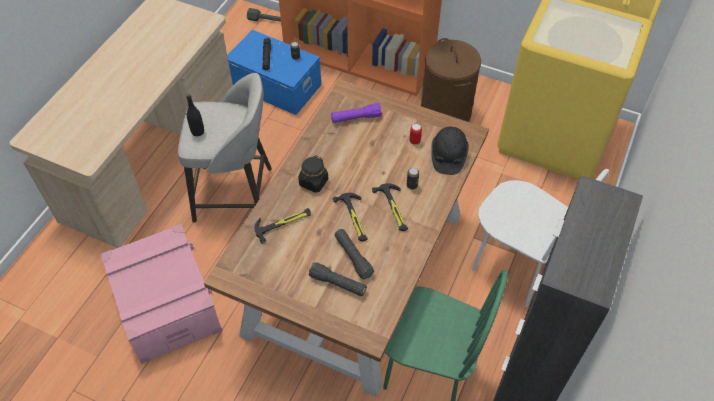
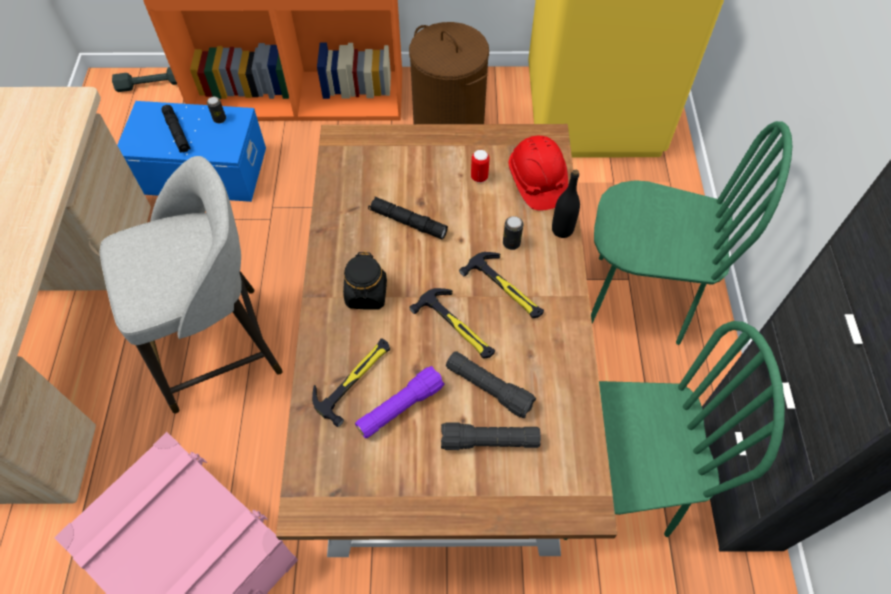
camera: 25 degrees left, 5 degrees up
black bottle [186,94,204,136] -> black bottle moved to [552,170,580,238]
purple flashlight [331,103,382,123] -> purple flashlight moved to [355,366,445,438]
black hard hat [431,127,469,175] -> red hard hat [509,136,568,211]
white chair [472,169,609,307] -> green chair [591,121,792,345]
none -> black flashlight [368,197,448,239]

